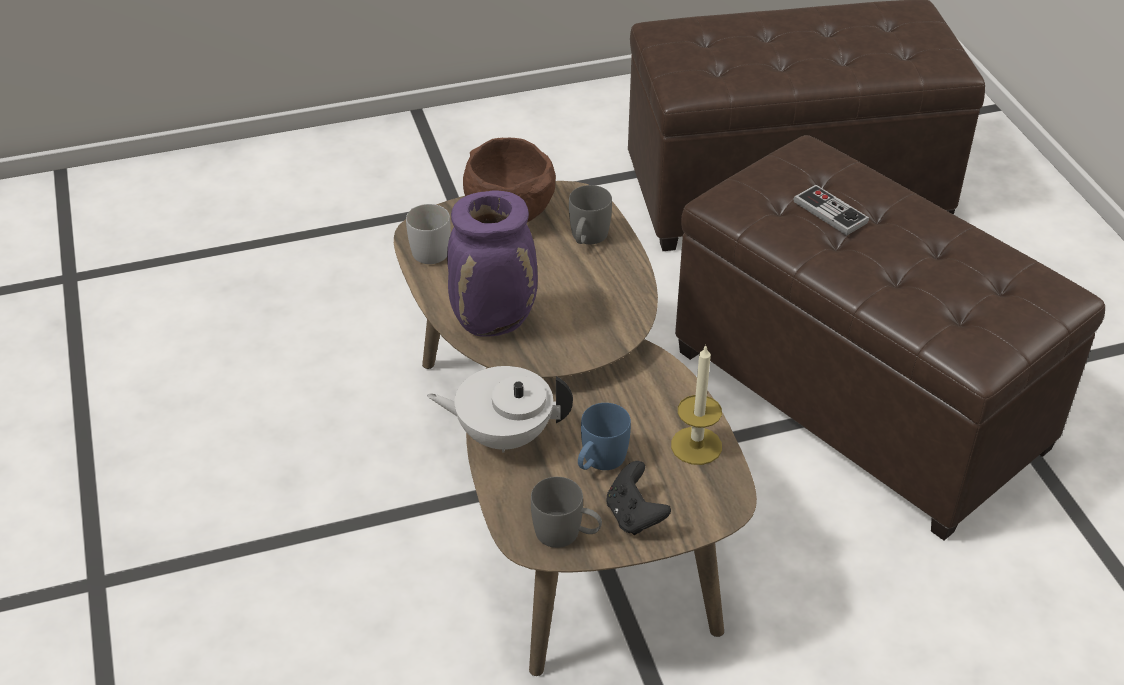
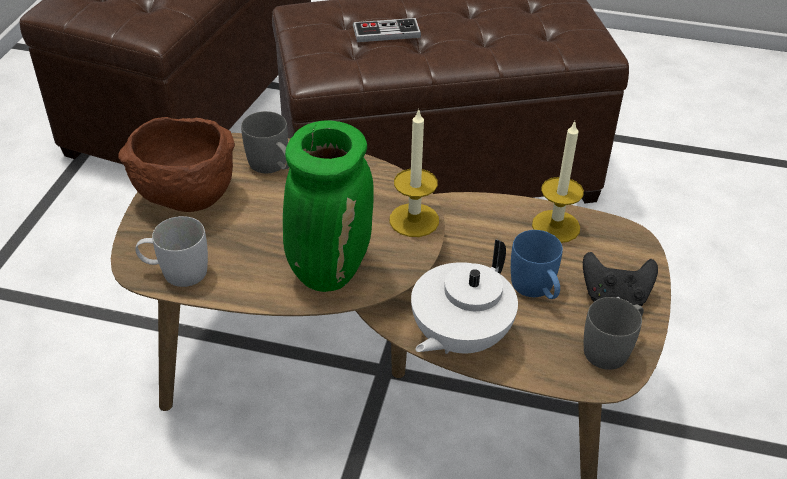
camera: 60 degrees left, 0 degrees up
purple vase [447,190,538,337] -> green vase [283,120,374,292]
none -> candle [390,108,439,237]

